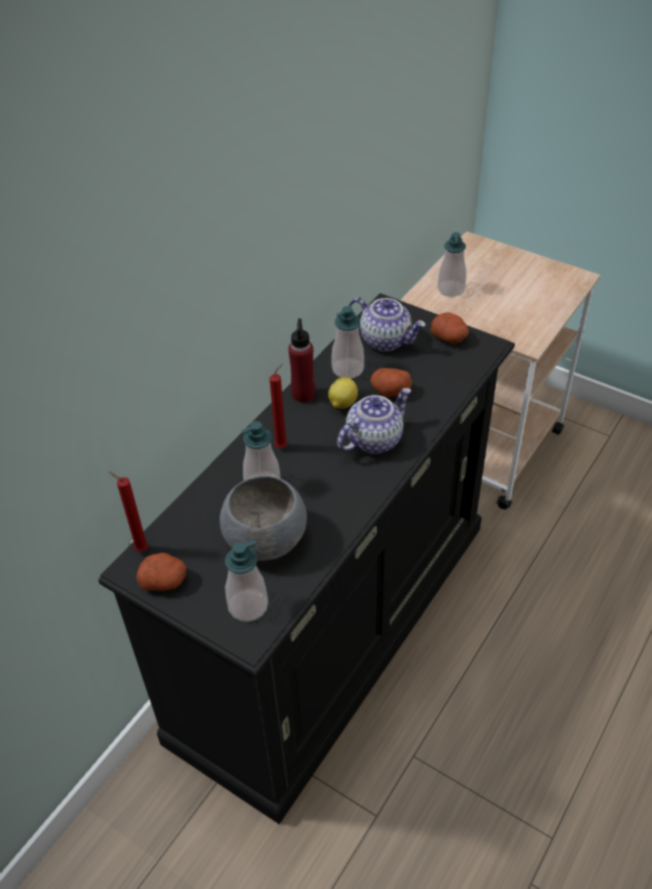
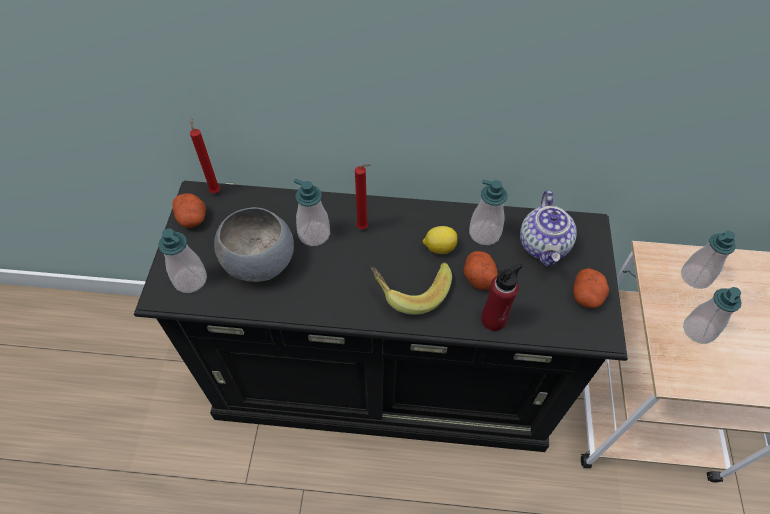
camera: 60 degrees right, 10 degrees up
red bottle [288,319,315,403] -> red bottle moved to [481,264,523,331]
teapot [337,388,411,454] -> banana [371,263,452,315]
none -> soap dispenser [683,287,742,344]

